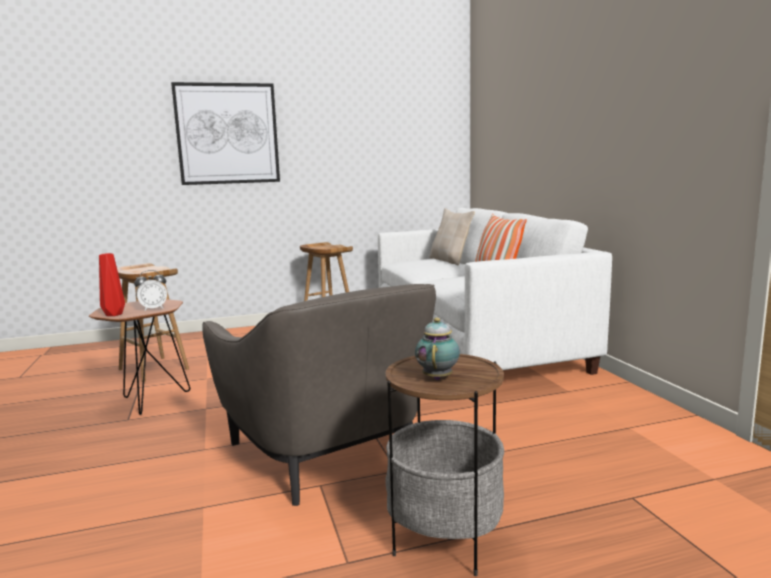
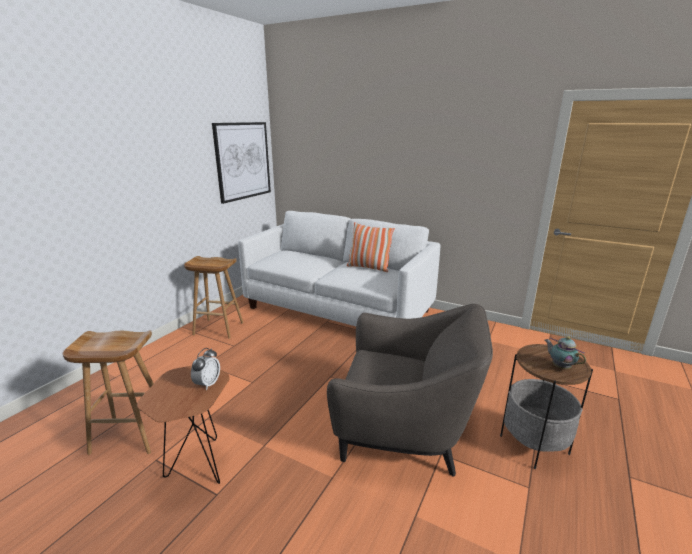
camera: 45 degrees left, 10 degrees up
red vase [99,253,125,316] -> none
picture [171,82,280,185] -> picture moved to [212,122,271,204]
beige pillow [429,208,475,265] -> none

